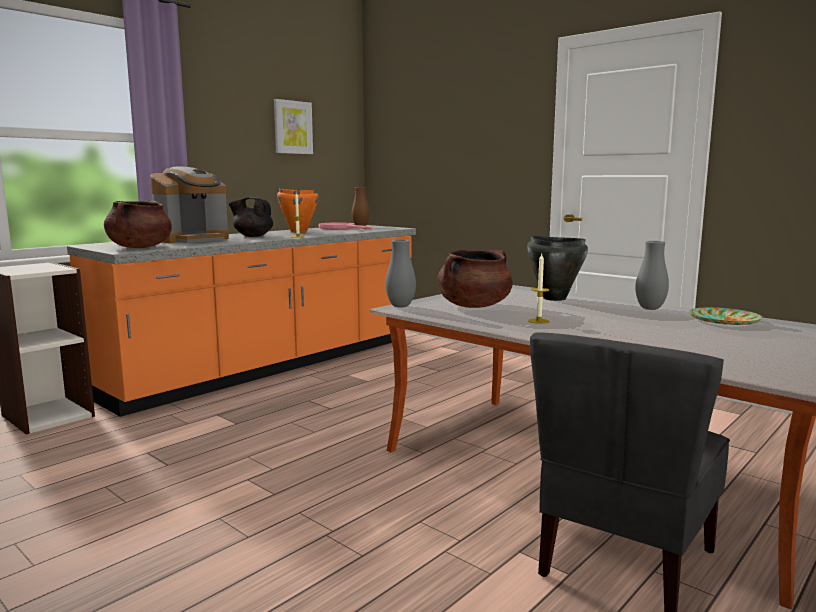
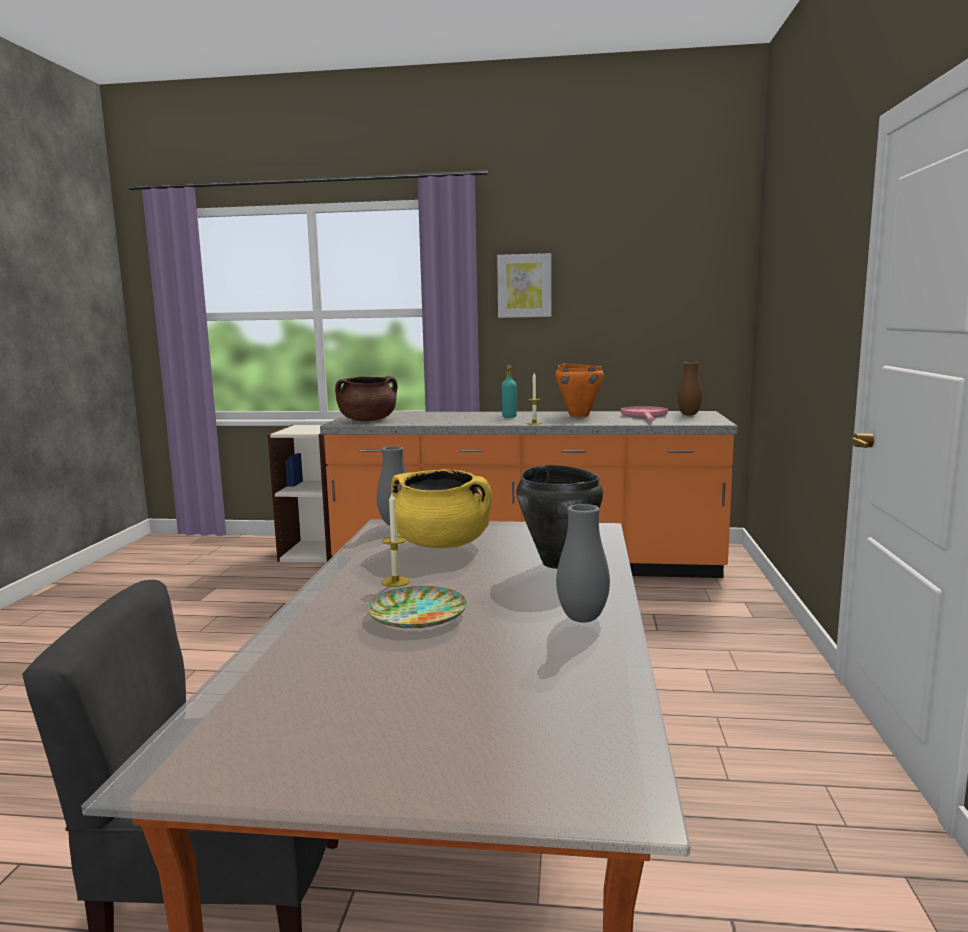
camera: 55 degrees right, 0 degrees up
coffee machine [150,167,229,243] -> none
black teapot [228,197,273,237] -> turquoise bottle [502,365,517,418]
picture [274,99,313,154] -> picture moved to [497,253,551,318]
brown cooking pot [438,249,513,308] -> yellow cooking pot [391,469,492,548]
plate [689,307,762,325] -> plate moved to [367,586,467,628]

